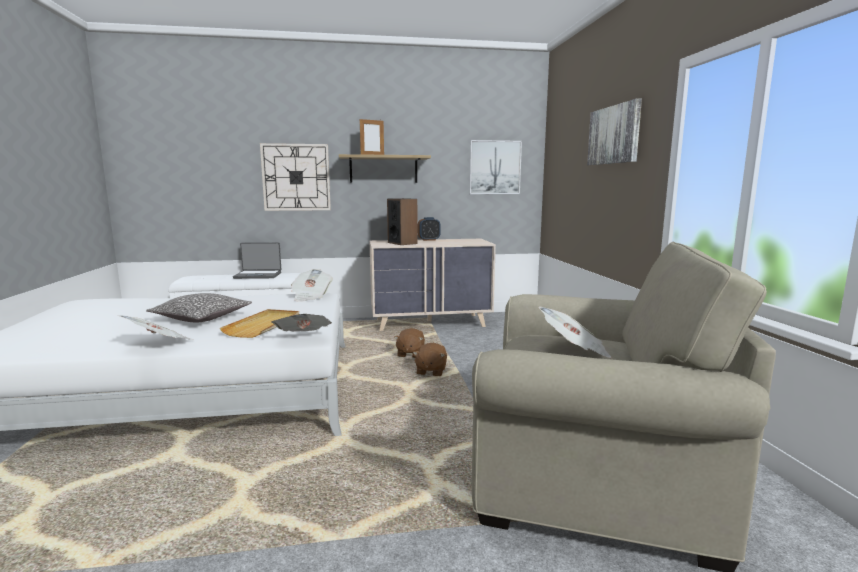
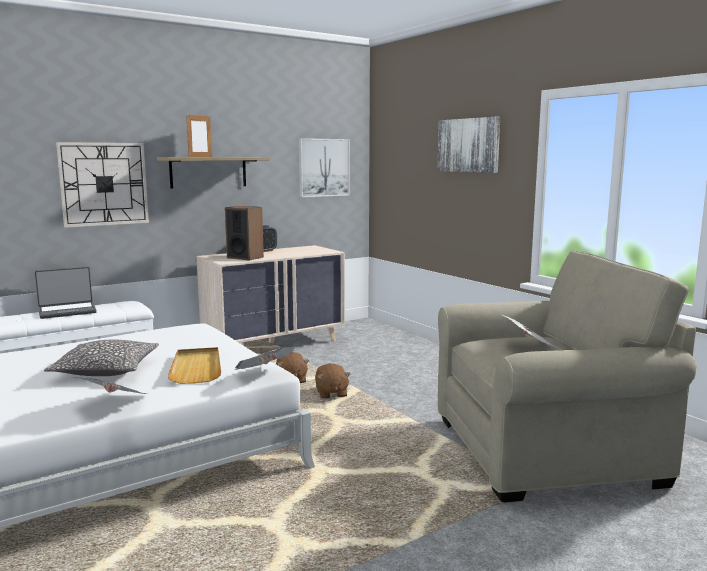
camera: 25 degrees left, 0 degrees up
newspaper [291,269,333,302] -> none

